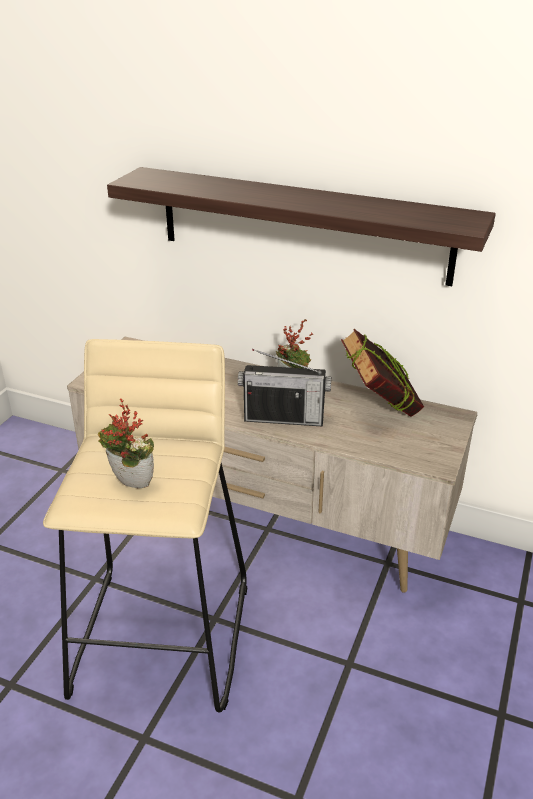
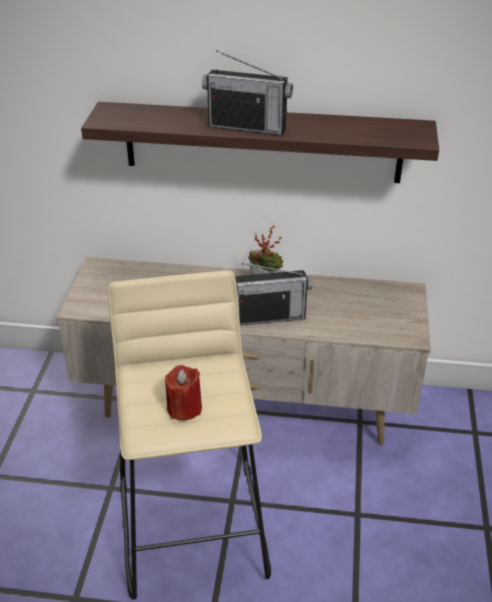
camera: 15 degrees left, 5 degrees up
potted plant [98,399,154,488] -> red candle [165,365,202,420]
book [341,329,424,417] -> none
none -> radio [202,50,293,136]

